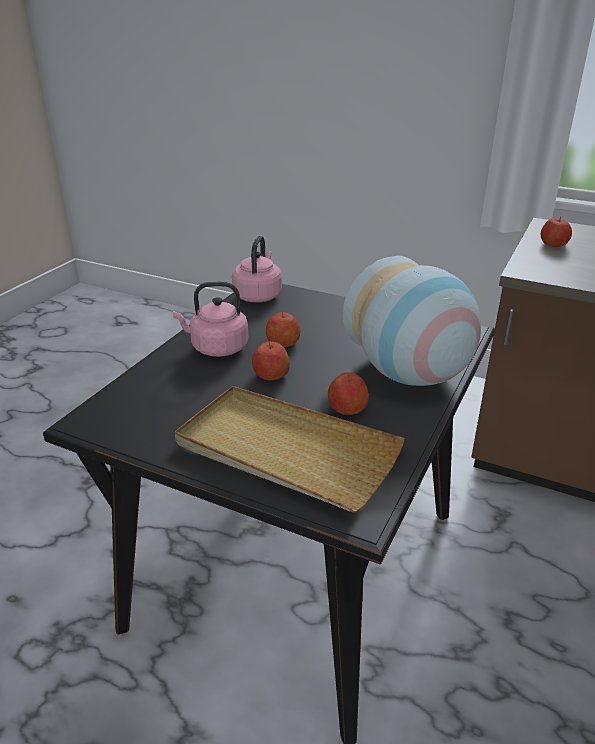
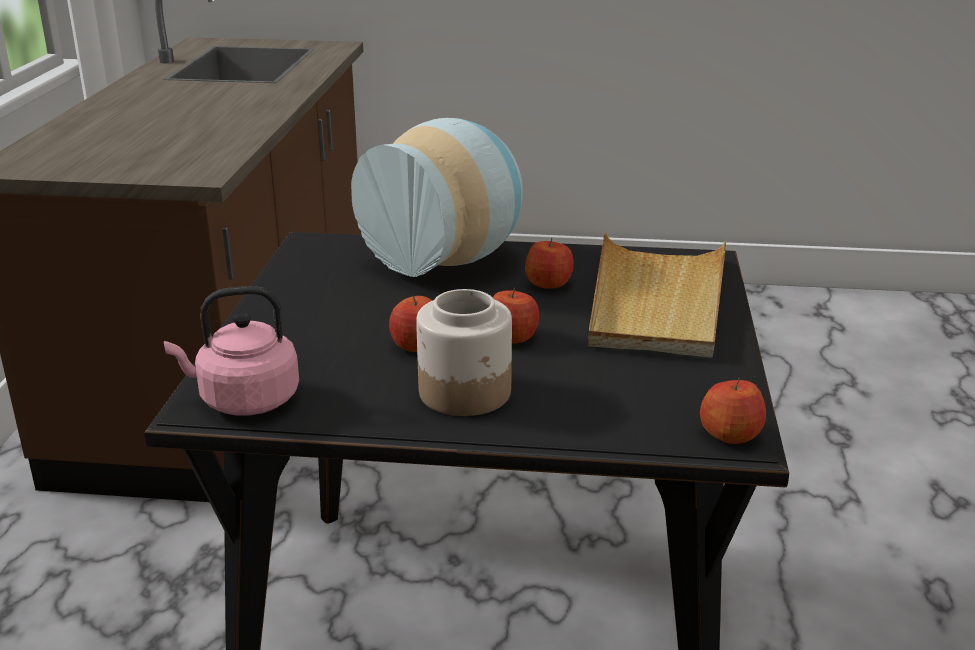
camera: 110 degrees left, 5 degrees down
pink kettle [173,282,249,357] -> jar [416,289,512,416]
apple [541,217,572,247] -> apple moved to [700,378,766,444]

